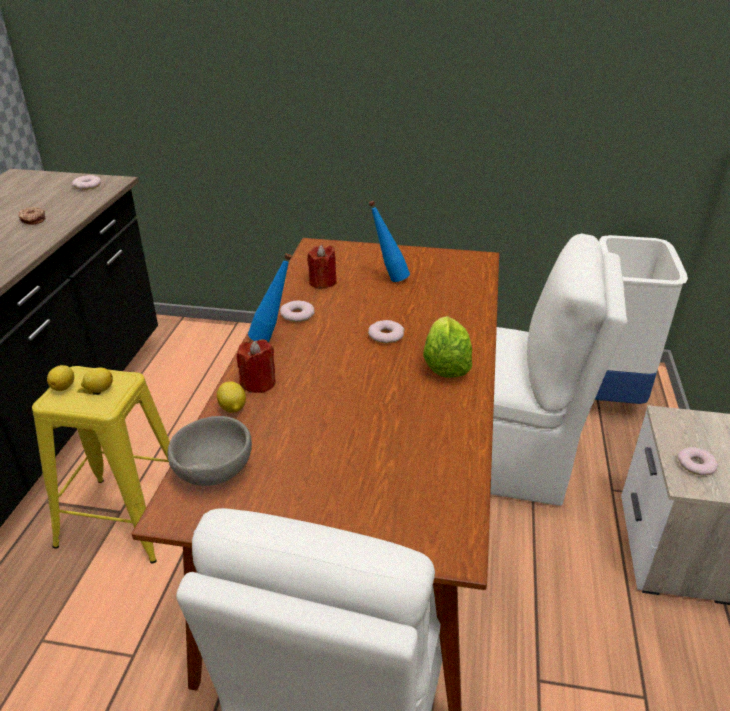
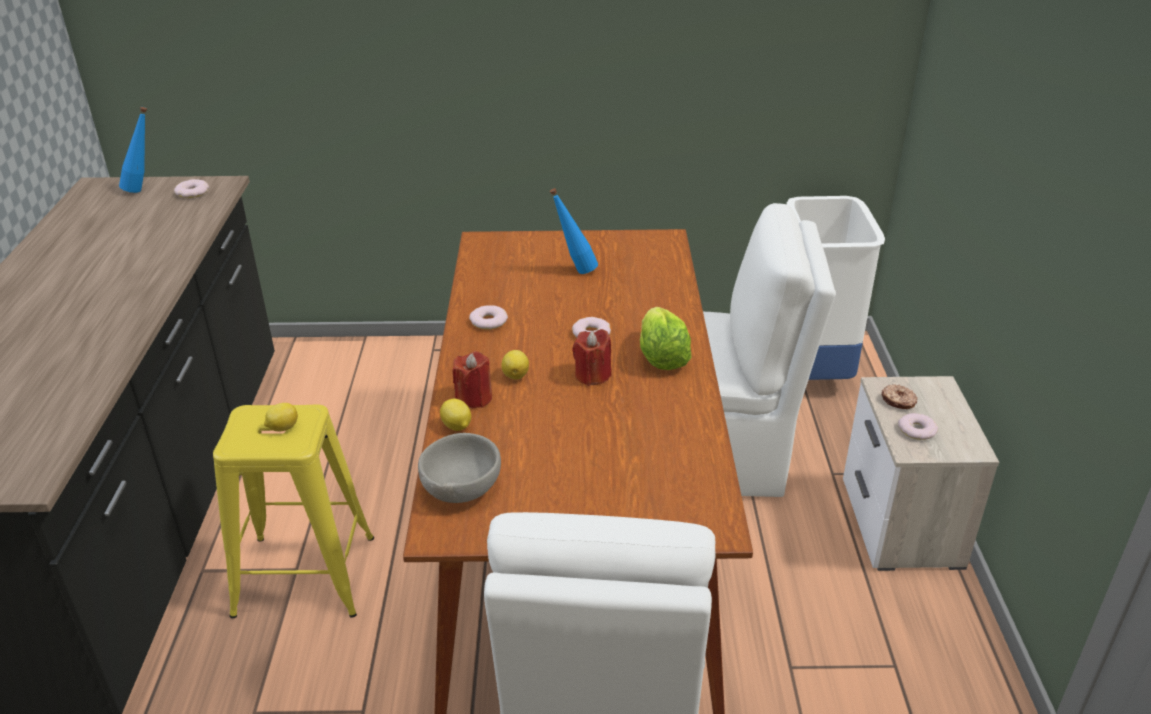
camera: 10 degrees left, 0 degrees up
donut [19,207,46,225] -> donut moved to [881,384,917,409]
lemon [47,365,74,391] -> lemon moved to [501,350,529,379]
blue bottle [248,253,292,342] -> blue bottle moved to [119,107,147,193]
red candle [307,245,337,289] -> red candle moved to [572,329,612,386]

